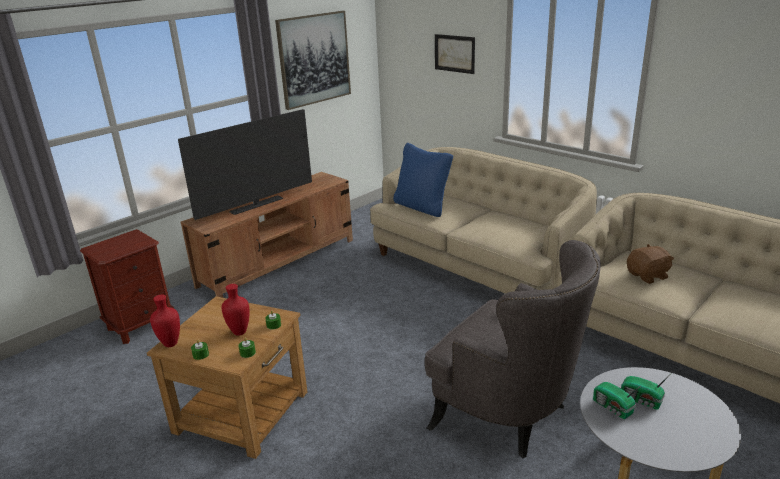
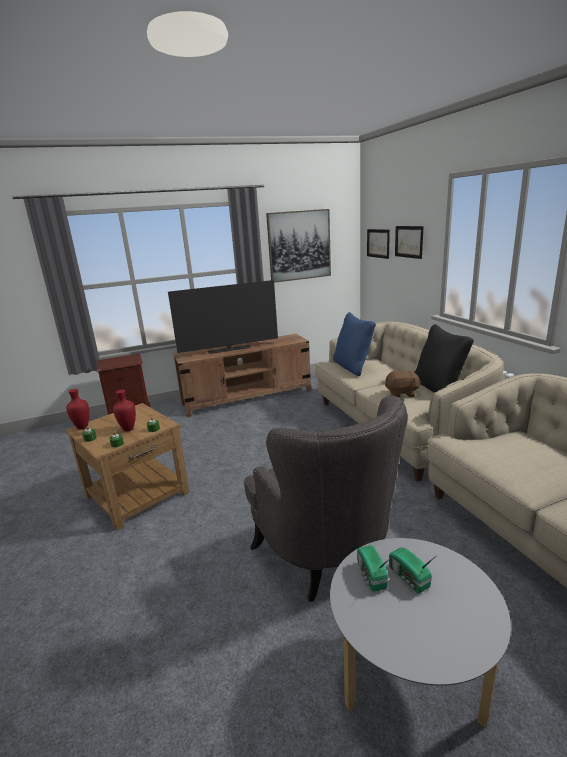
camera: 25 degrees right, 5 degrees down
brown plush toy [627,244,674,284] -> brown plush toy moved to [385,370,422,398]
none -> picture [367,229,390,259]
none -> black pillow [414,324,474,393]

